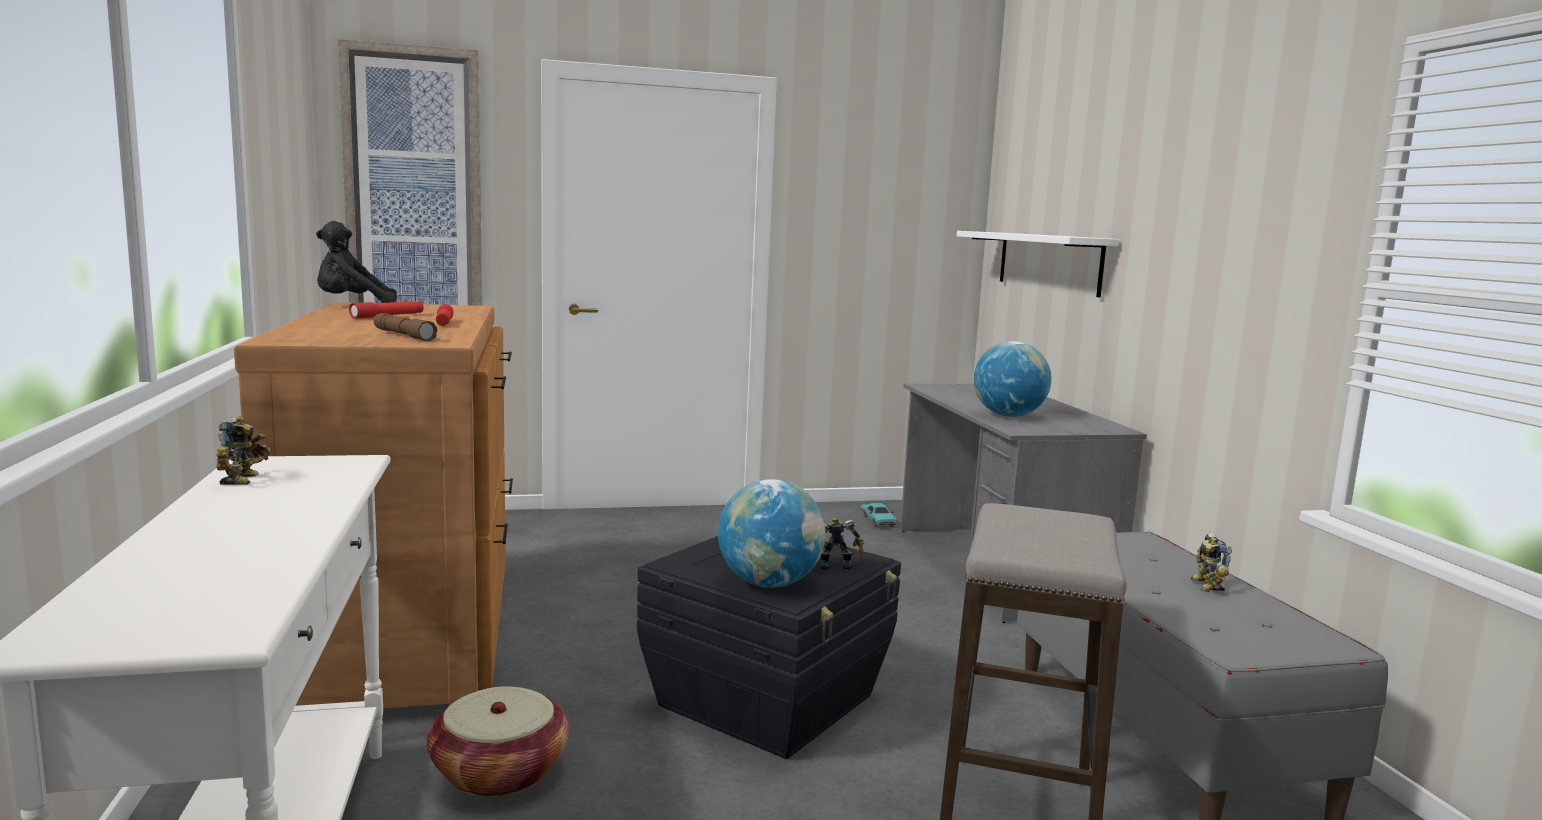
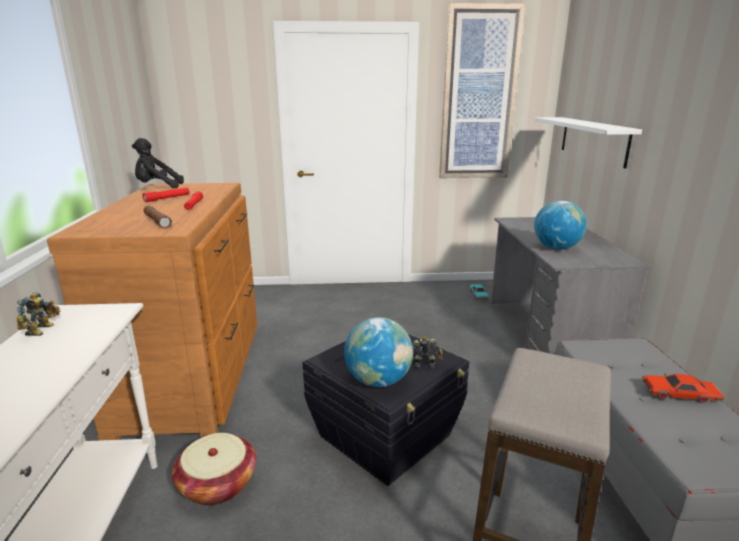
camera: 10 degrees right, 10 degrees up
picture [338,39,482,306] -> picture moved to [439,3,526,178]
toy robot [1190,532,1232,591] -> red toy car [642,373,724,403]

